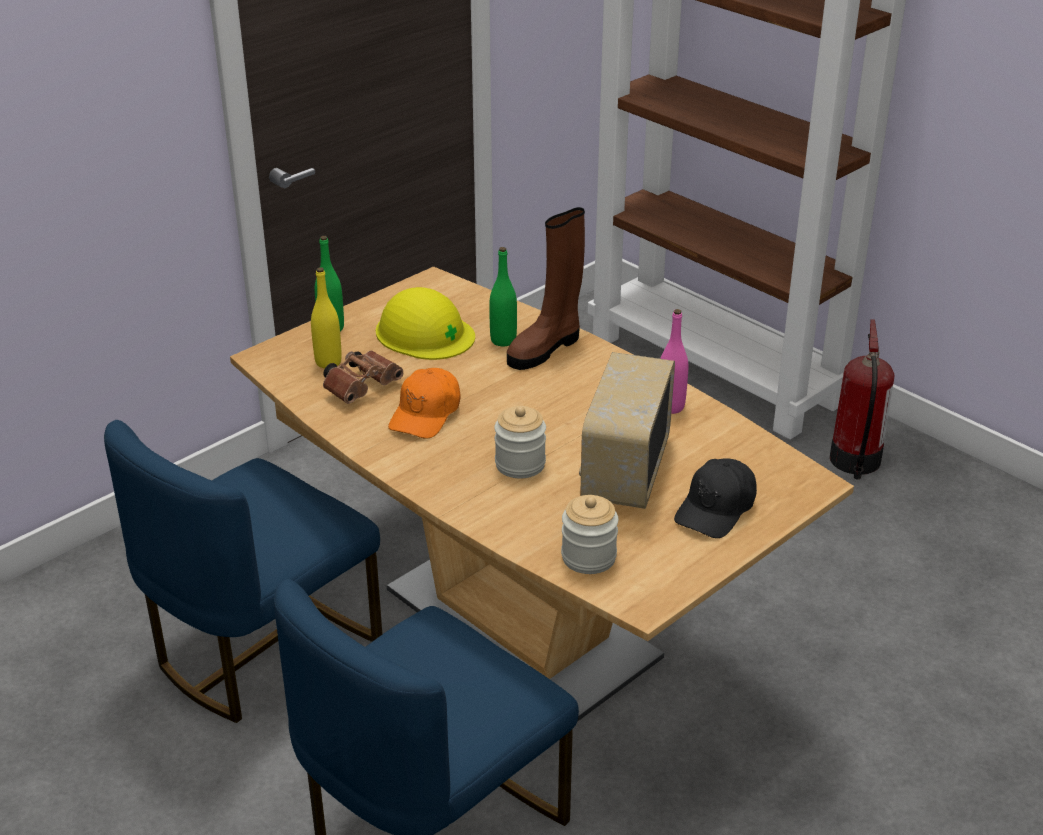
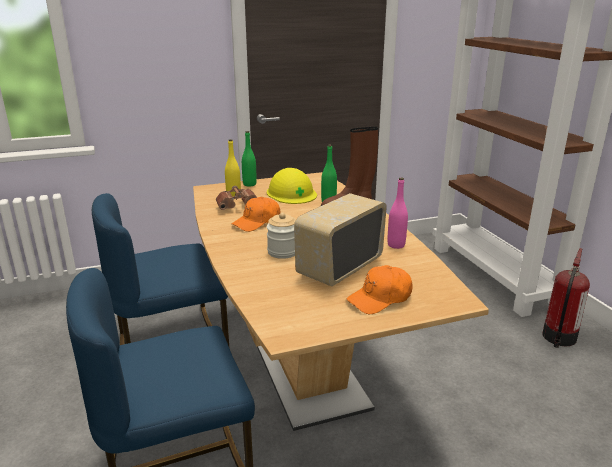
camera: 25 degrees right, 10 degrees down
jar [561,495,619,574] -> none
black cap [674,458,757,538] -> orange cap [347,265,413,314]

